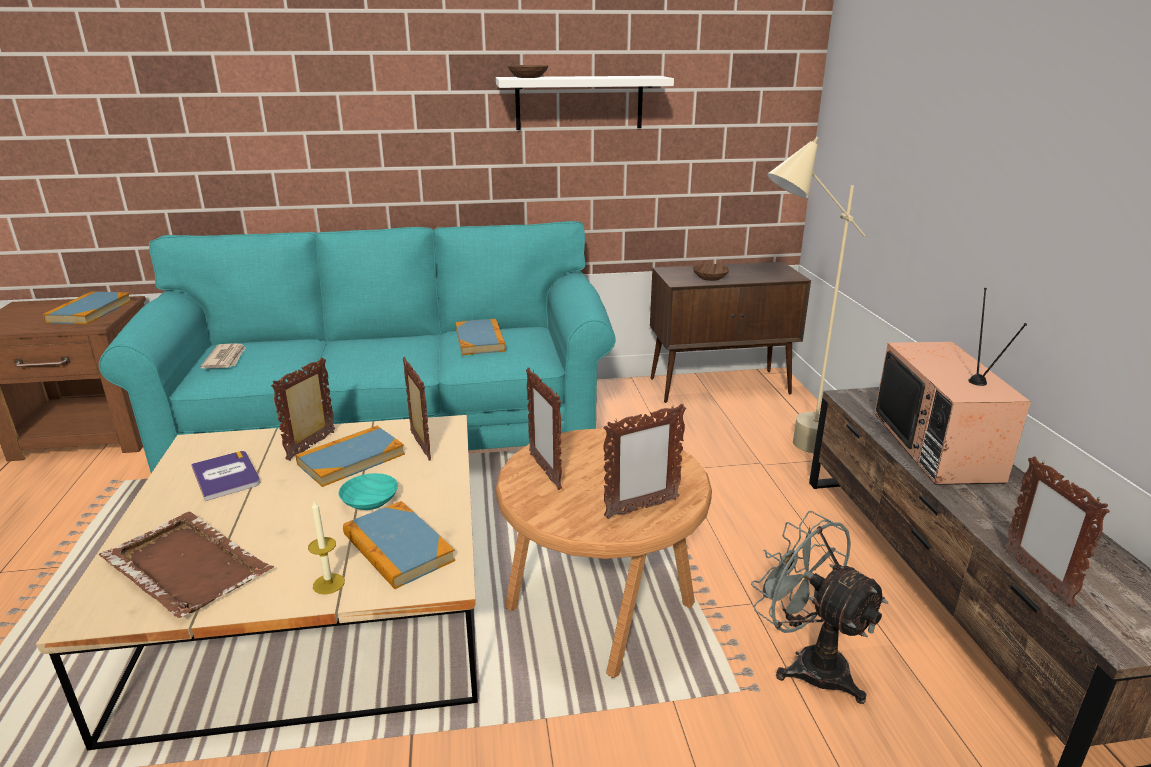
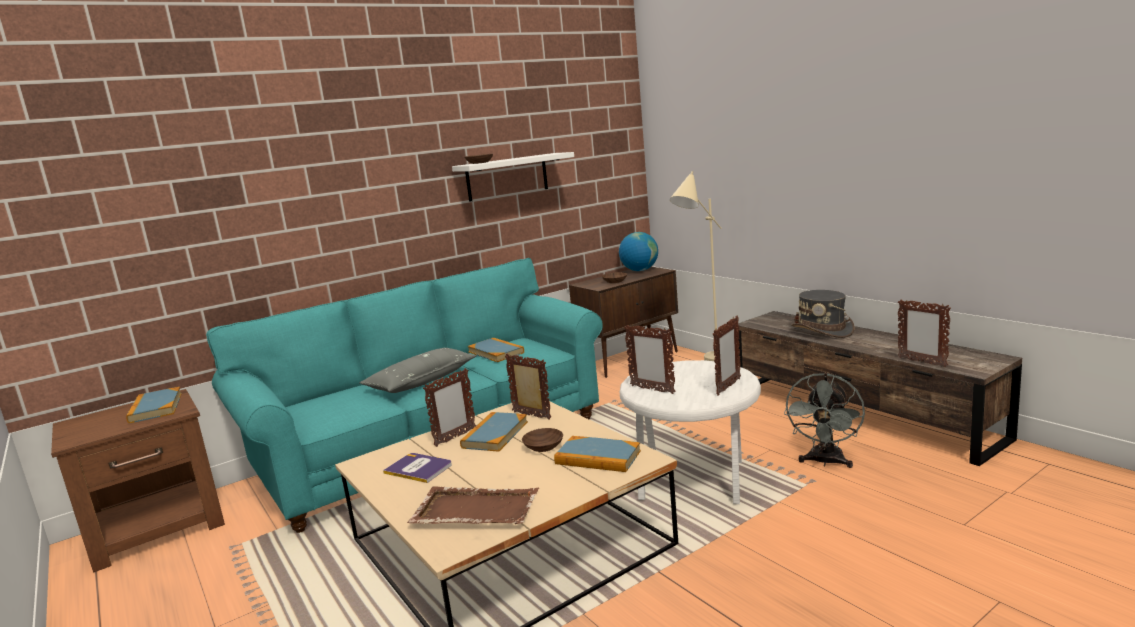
camera: 25 degrees left, 10 degrees down
newspaper [200,344,246,368] -> none
picture frame [271,357,335,461] -> picture frame turned 135 degrees counterclockwise [423,368,476,447]
candle [308,501,345,594] -> none
turquoise bowl [339,473,398,510] -> brown bowl [522,428,563,452]
brown side table [496,428,712,678] -> white side table [620,360,761,504]
grey fan [751,511,888,704] -> grey fan turned 90 degrees counterclockwise [784,373,865,468]
television [875,288,1031,485] -> grey hat [791,290,855,338]
none -> grey pillow [359,348,477,393]
none -> globe [619,232,658,271]

